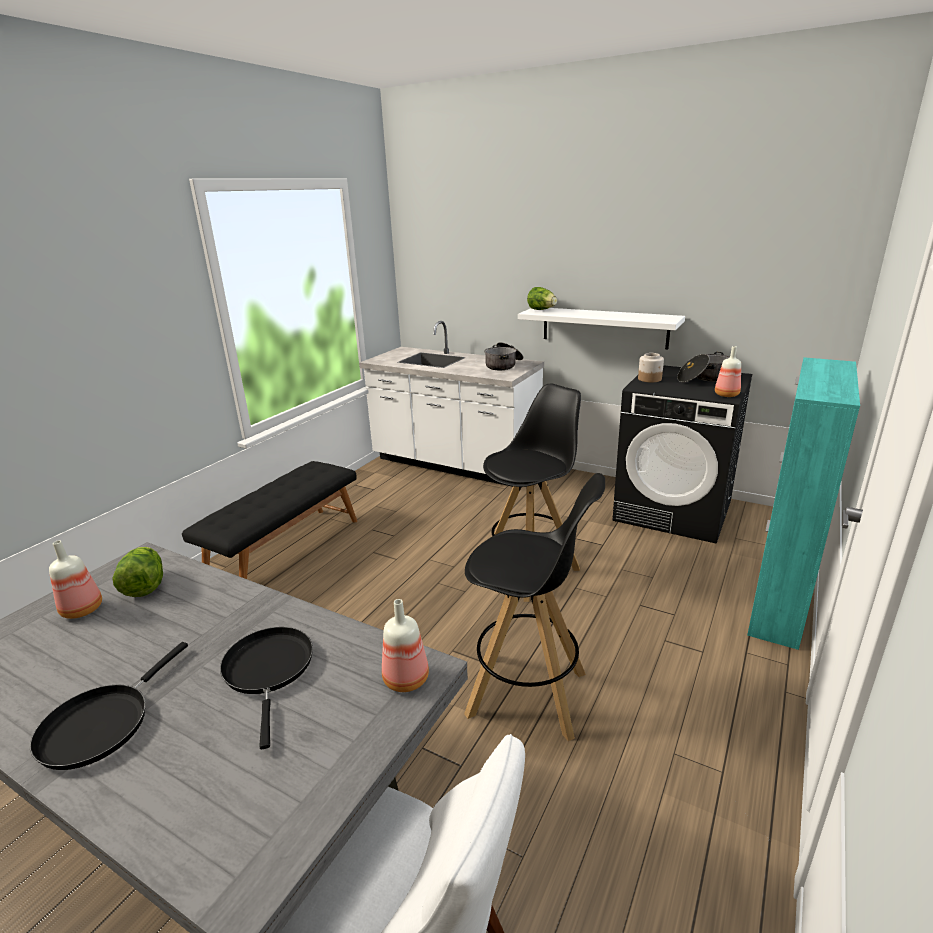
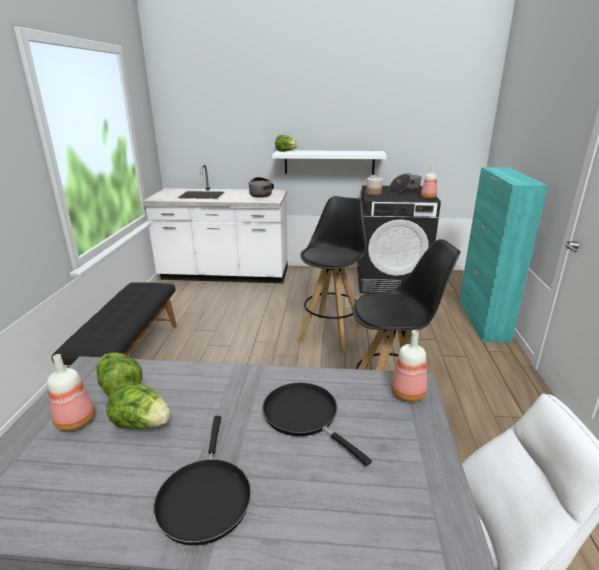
camera: 25 degrees left, 0 degrees up
none -> lettuce [107,381,171,429]

